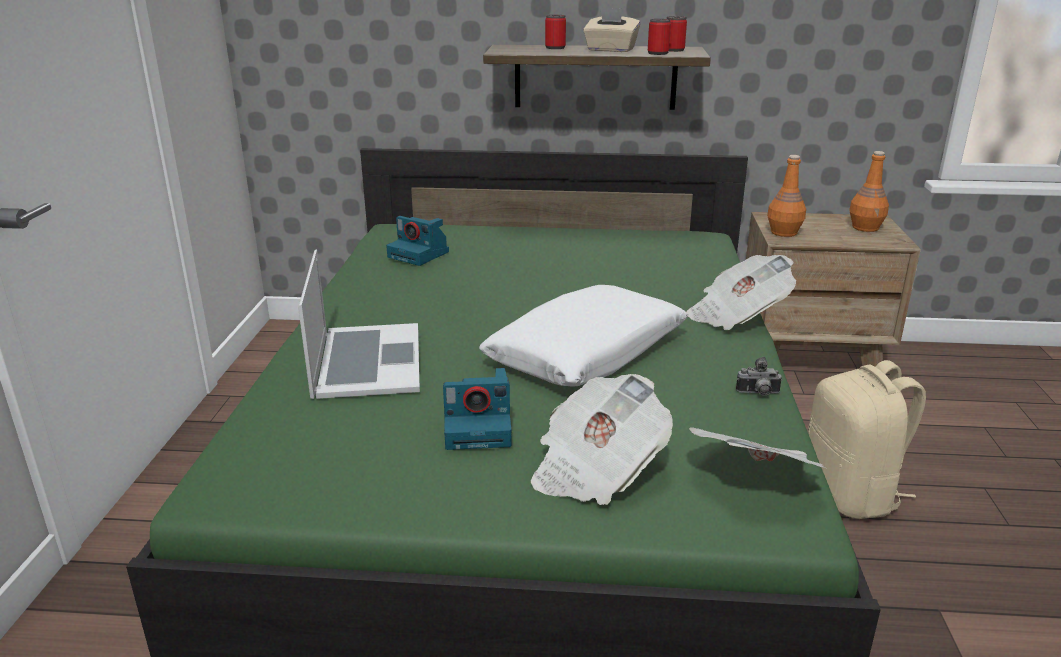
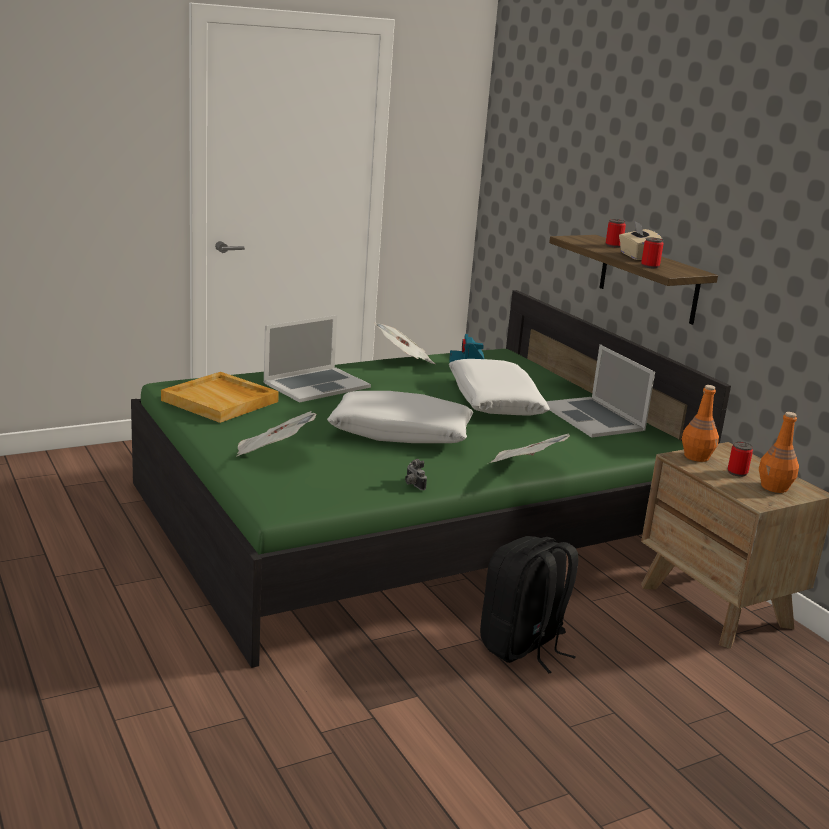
camera: 55 degrees right, 5 degrees down
camera [443,368,511,450] -> none
can [666,16,687,52] -> can moved to [728,442,753,477]
newspaper [689,427,830,470] -> newspaper moved to [374,323,435,364]
beige backpack [807,360,926,519] -> black backpack [480,536,578,673]
none -> beige tray [161,372,279,423]
none -> white pillow [449,359,550,416]
none -> laptop [546,344,655,438]

